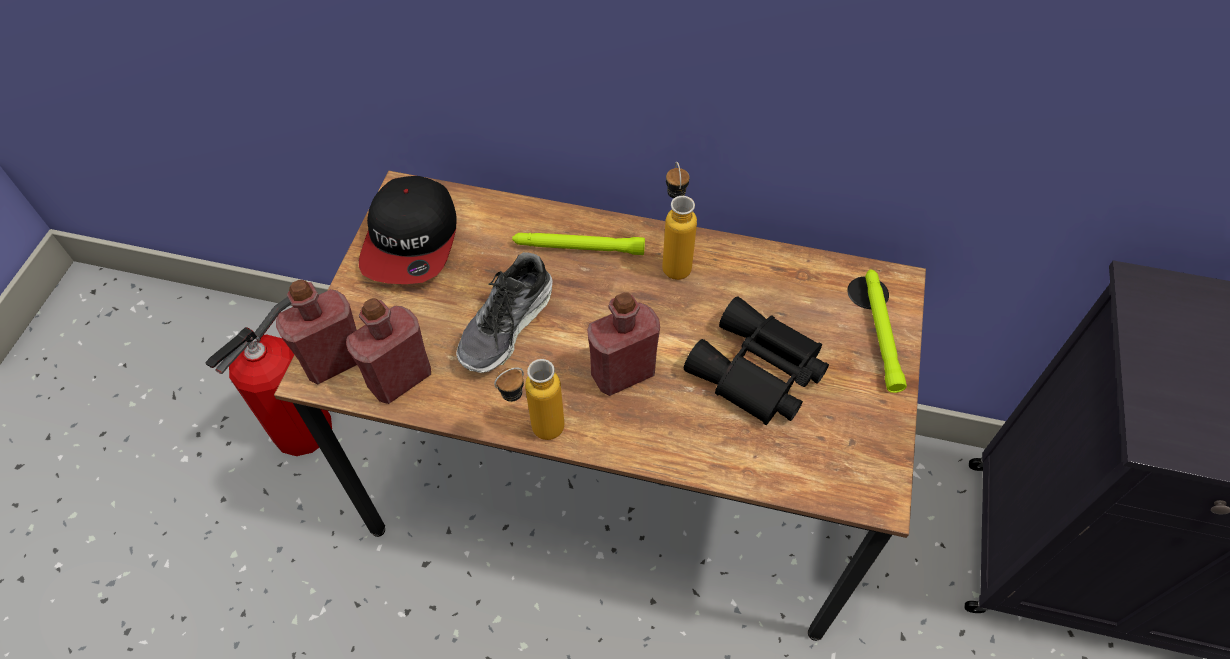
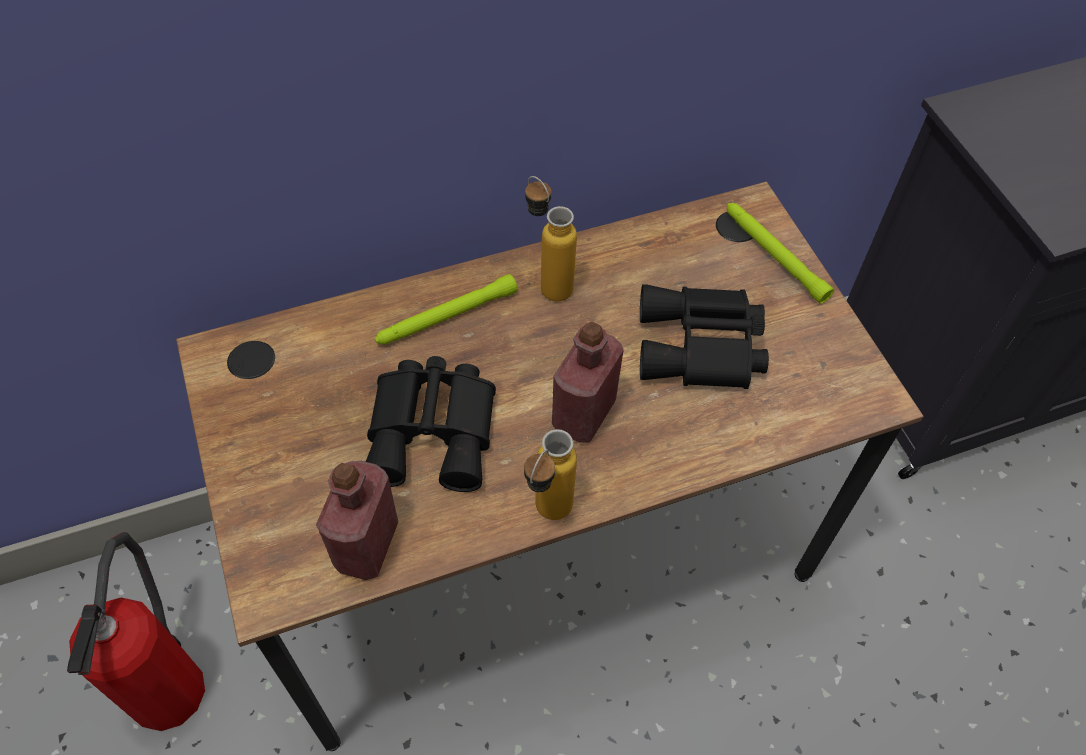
camera: 35 degrees left, 0 degrees up
red bottle [276,280,357,384] -> none
cap [359,176,457,284] -> none
shoe [456,252,553,373] -> black binoculars [366,356,496,492]

